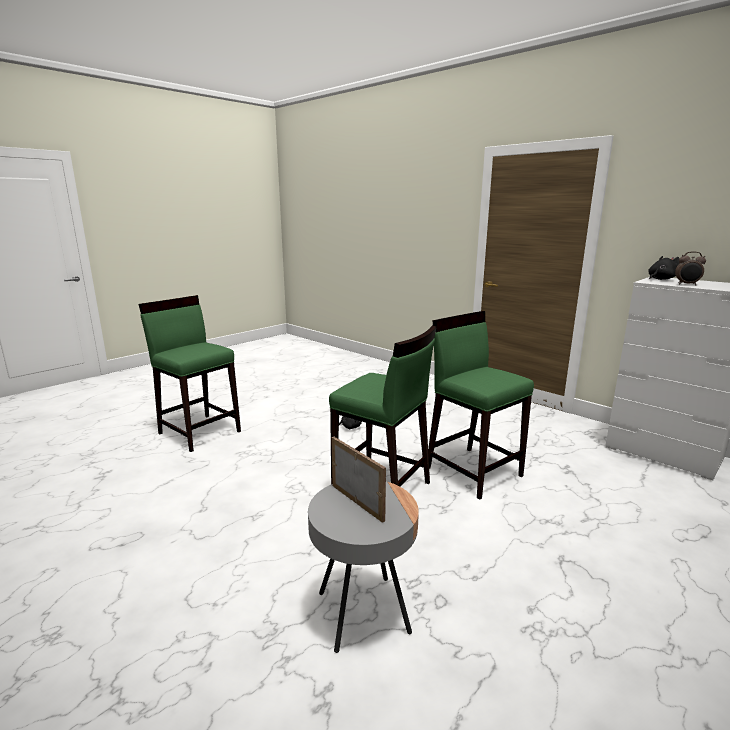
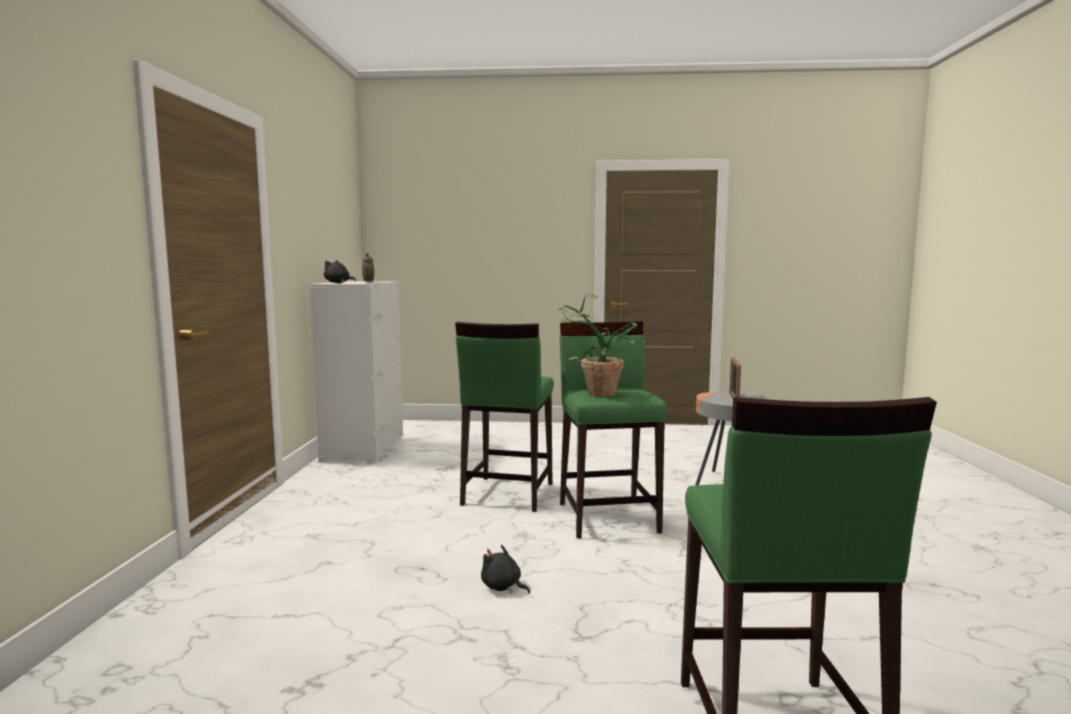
camera: 130 degrees left, 10 degrees down
none -> potted plant [559,294,647,396]

